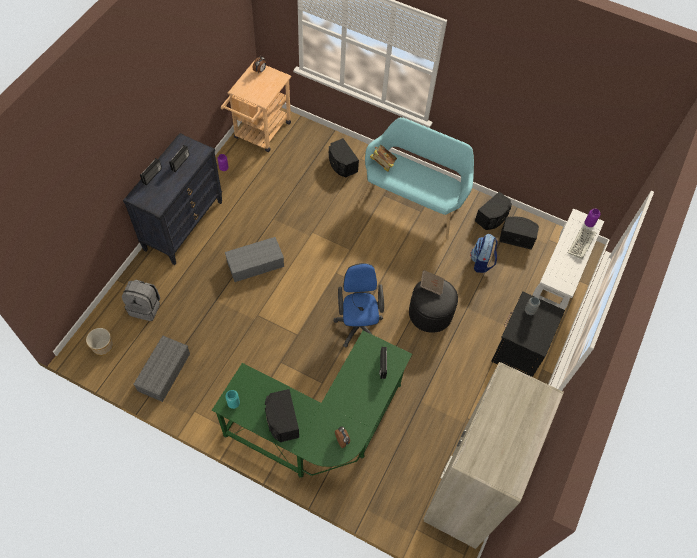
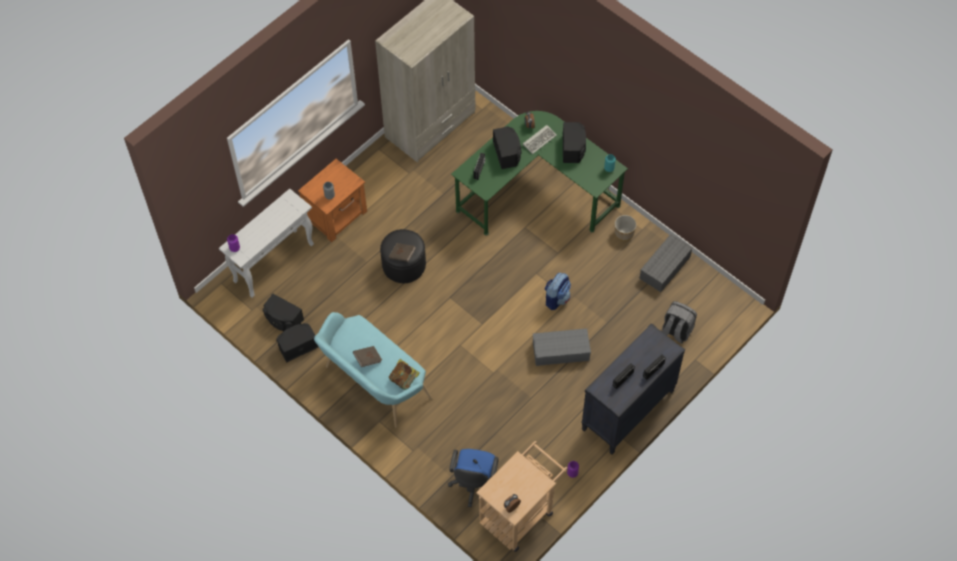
camera: 160 degrees left, 0 degrees up
planter [86,328,113,355] -> planter moved to [615,215,637,241]
black speaker [329,138,359,178] -> black speaker moved to [493,126,521,169]
blue office chair [334,263,384,348] -> blue office chair moved to [448,449,499,507]
backpack [470,234,498,273] -> backpack moved to [544,273,571,310]
black nightstand [491,291,565,377] -> orange nightstand [298,159,367,242]
keyboard [568,228,597,259] -> keyboard moved to [523,125,557,154]
none -> brown book [353,346,382,367]

